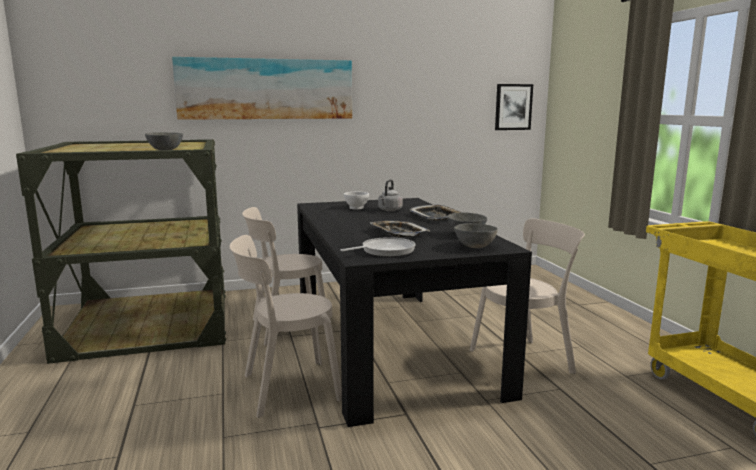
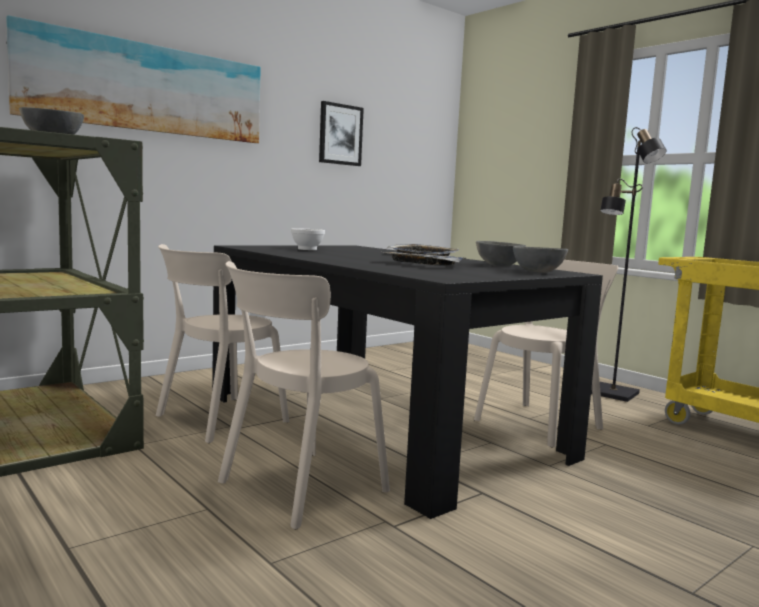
camera: 25 degrees left, 5 degrees down
frying pan [340,237,415,257] -> none
grey kettle [378,180,403,211] -> none
picture [495,84,533,130] -> picture moved to [319,101,364,166]
none -> black floor lamp [591,127,667,402]

